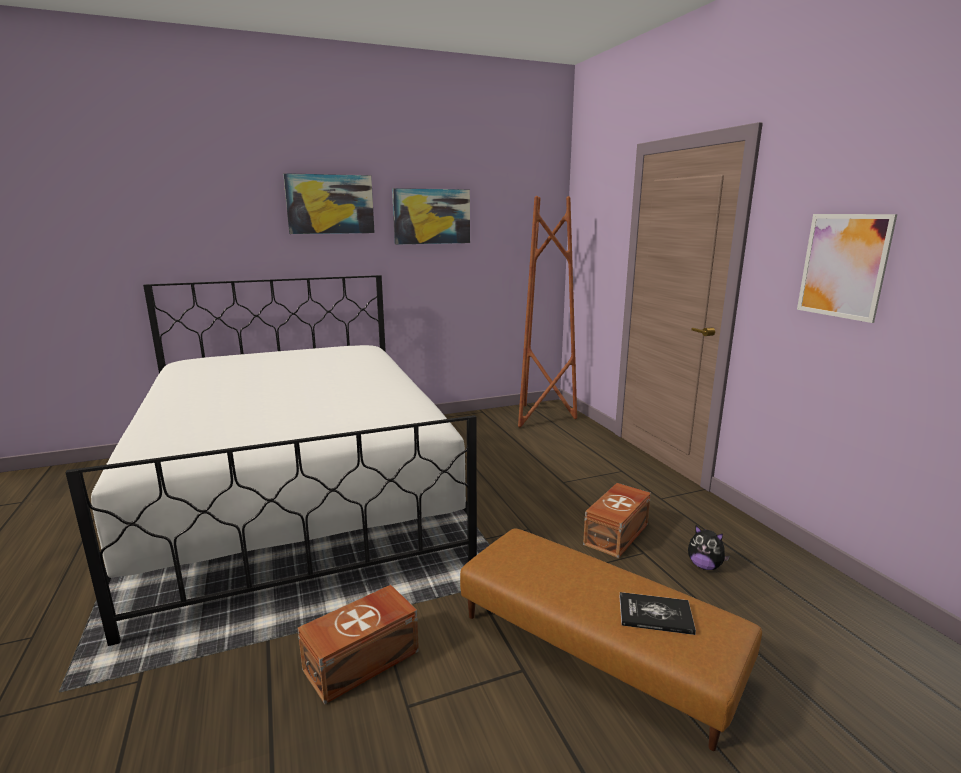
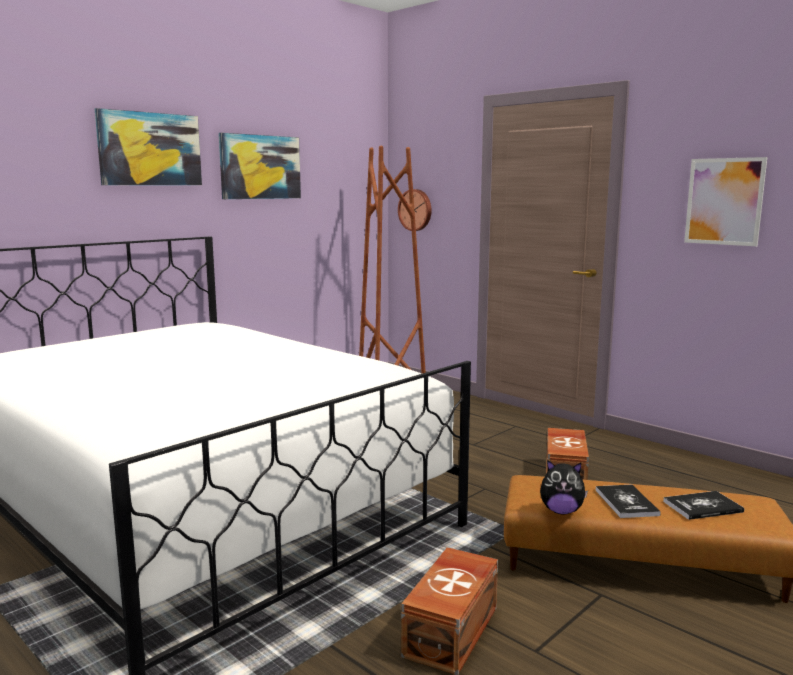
camera: 25 degrees left, 5 degrees down
plush toy [688,526,730,570] -> plush toy moved to [540,460,588,514]
none -> wall clock [398,189,432,231]
none -> book [595,485,661,518]

